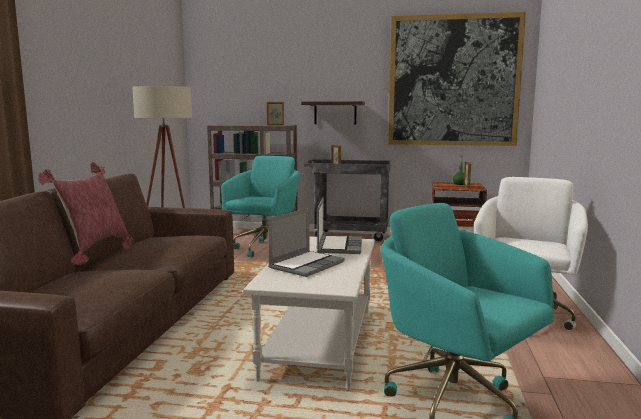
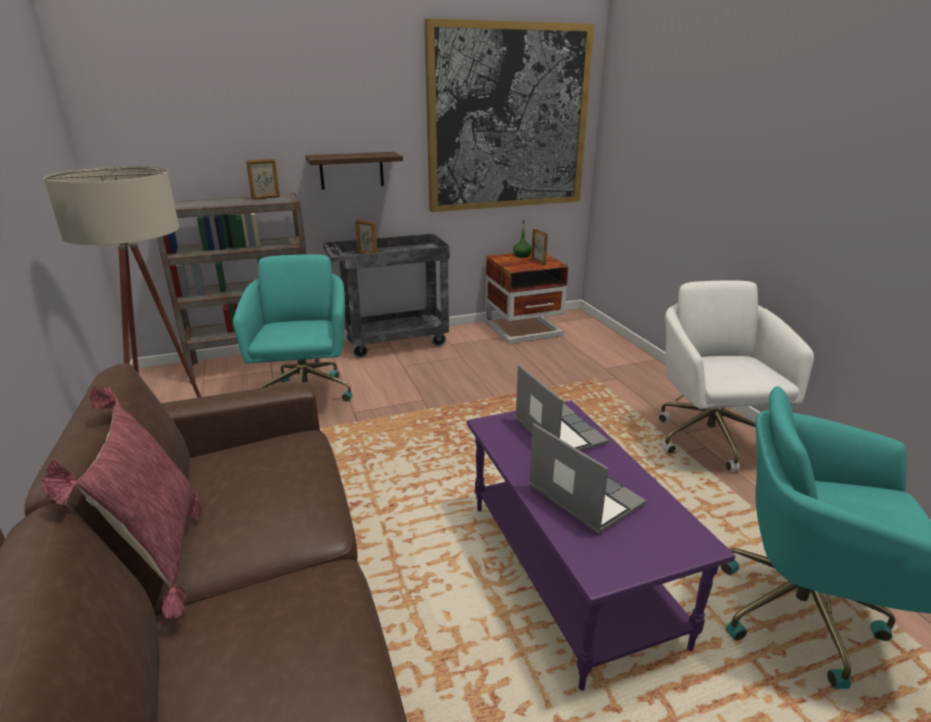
camera: 30 degrees left, 15 degrees up
white coffee table [243,237,375,390] -> purple coffee table [467,400,736,691]
laptop [268,208,345,277] -> laptop turned 45 degrees counterclockwise [528,423,646,534]

